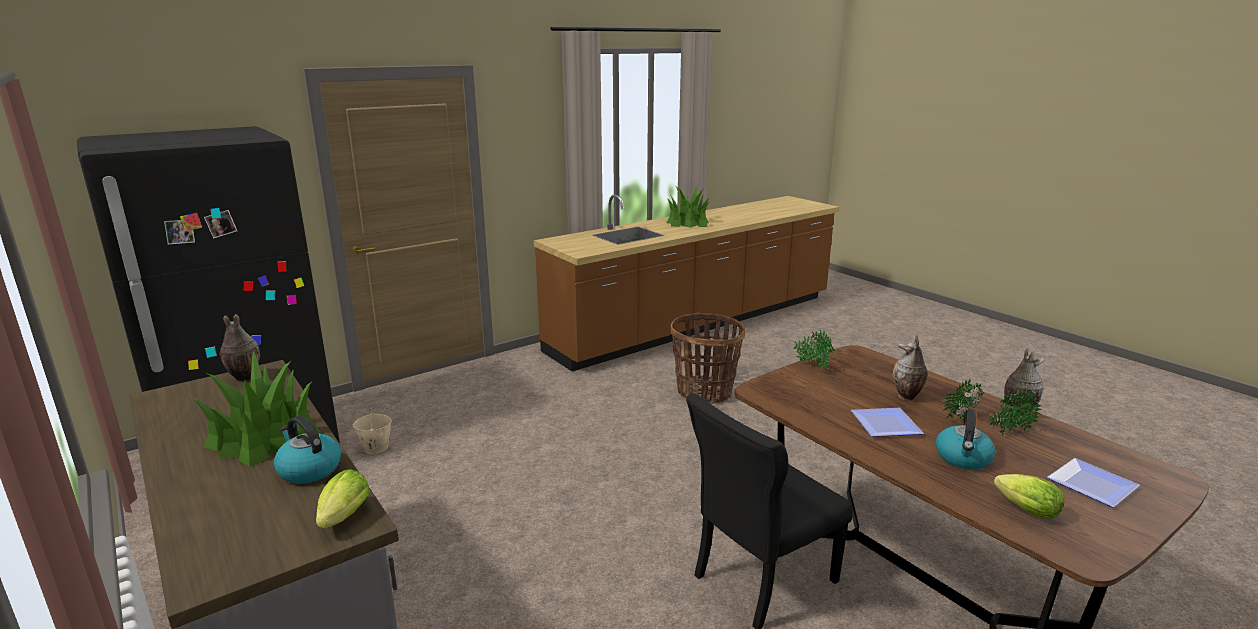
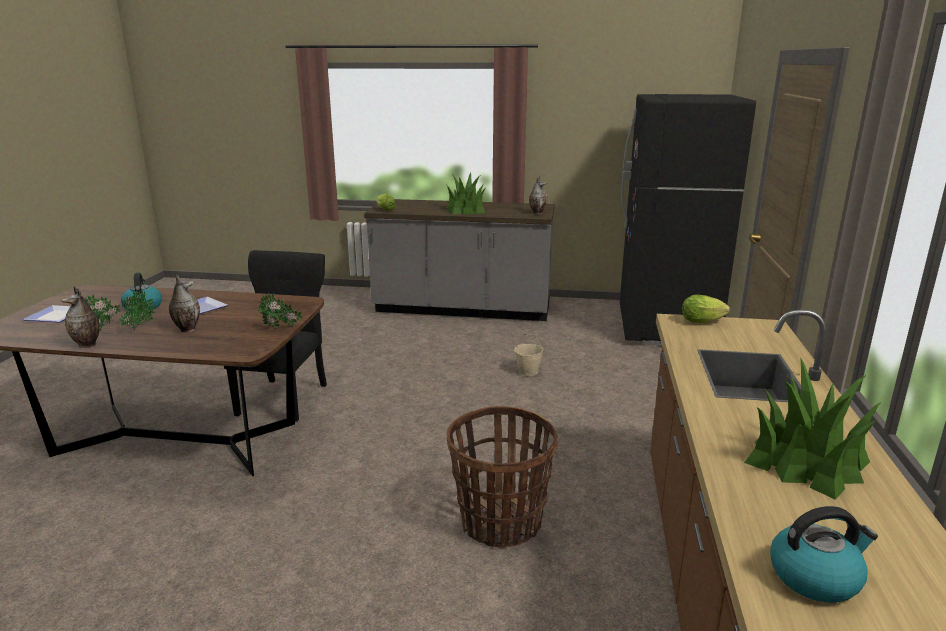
camera: 135 degrees right, 0 degrees up
kettle [274,416,341,484] -> kettle moved to [770,506,878,603]
beige bucket [353,404,392,454] -> beige bucket moved to [514,333,543,376]
lettuce [994,474,1065,519] -> lettuce moved to [682,295,730,323]

